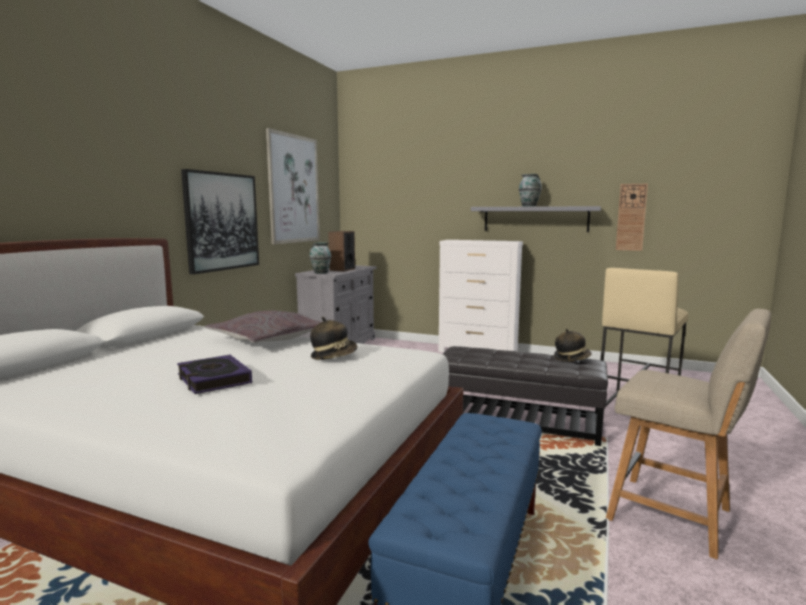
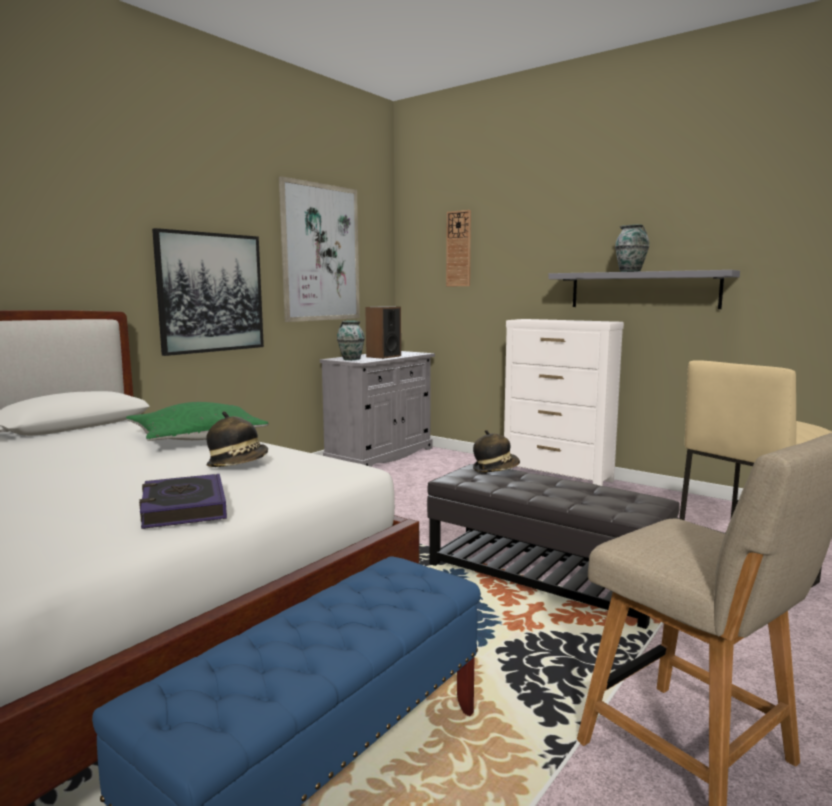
camera: 15 degrees right, 0 degrees up
book [177,355,252,394] -> book moved to [139,474,227,529]
grey pillow [205,311,321,343] -> green pillow [126,402,269,441]
hat [554,329,592,361] -> hat moved to [473,430,520,472]
wall clock [616,184,648,251] -> wall clock moved to [446,210,471,286]

